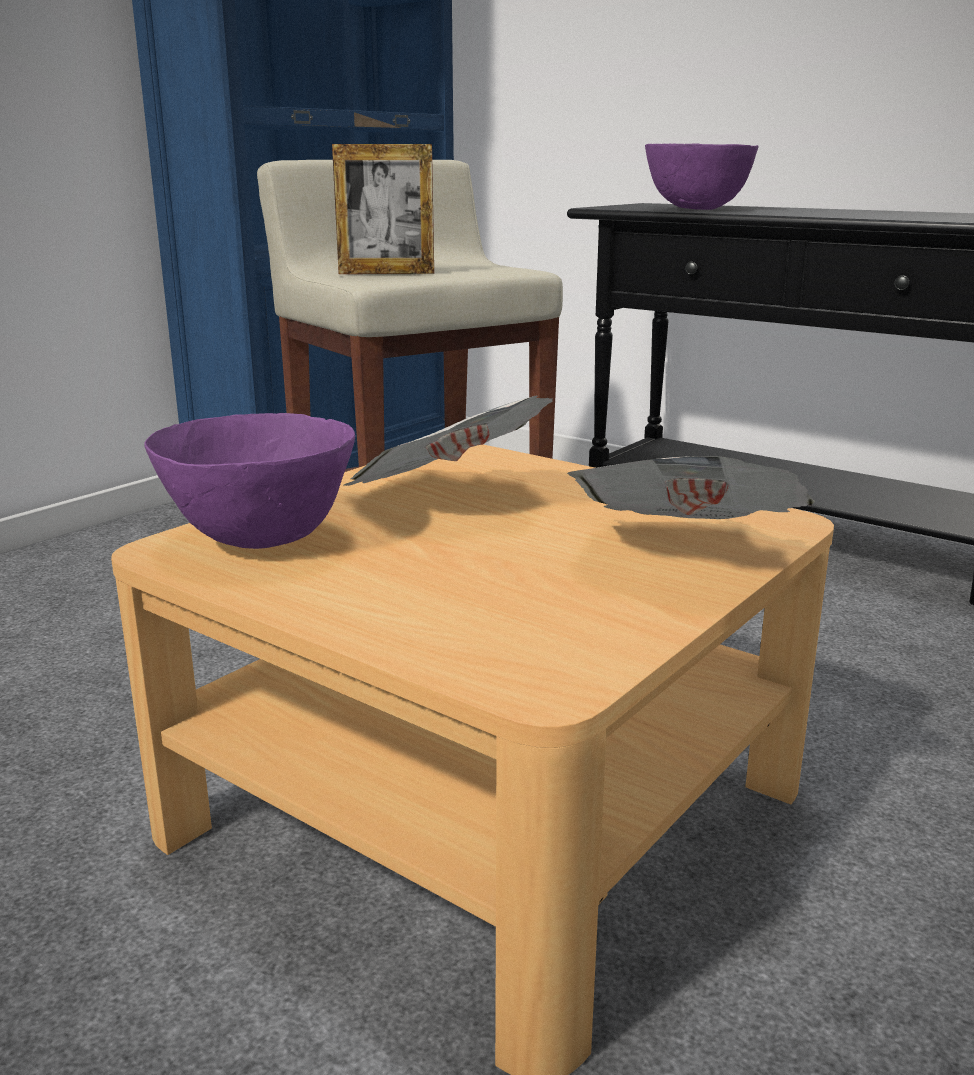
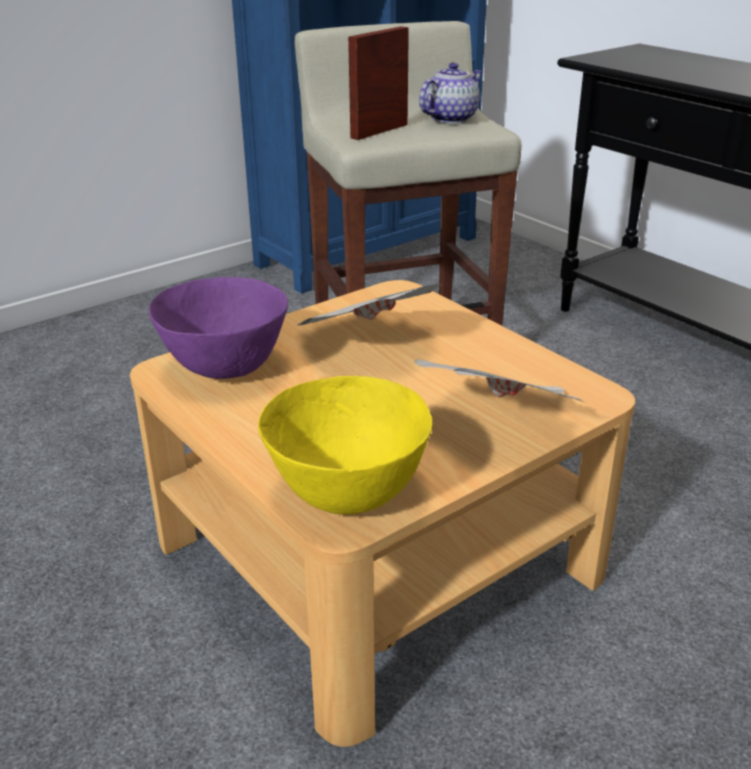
camera: 15 degrees right, 10 degrees up
picture frame [332,144,434,274] -> picture frame turned 120 degrees clockwise [348,26,409,140]
purple bowl [645,143,758,210] -> none
none -> yellow bowl [258,376,432,515]
none -> teapot [419,62,483,124]

